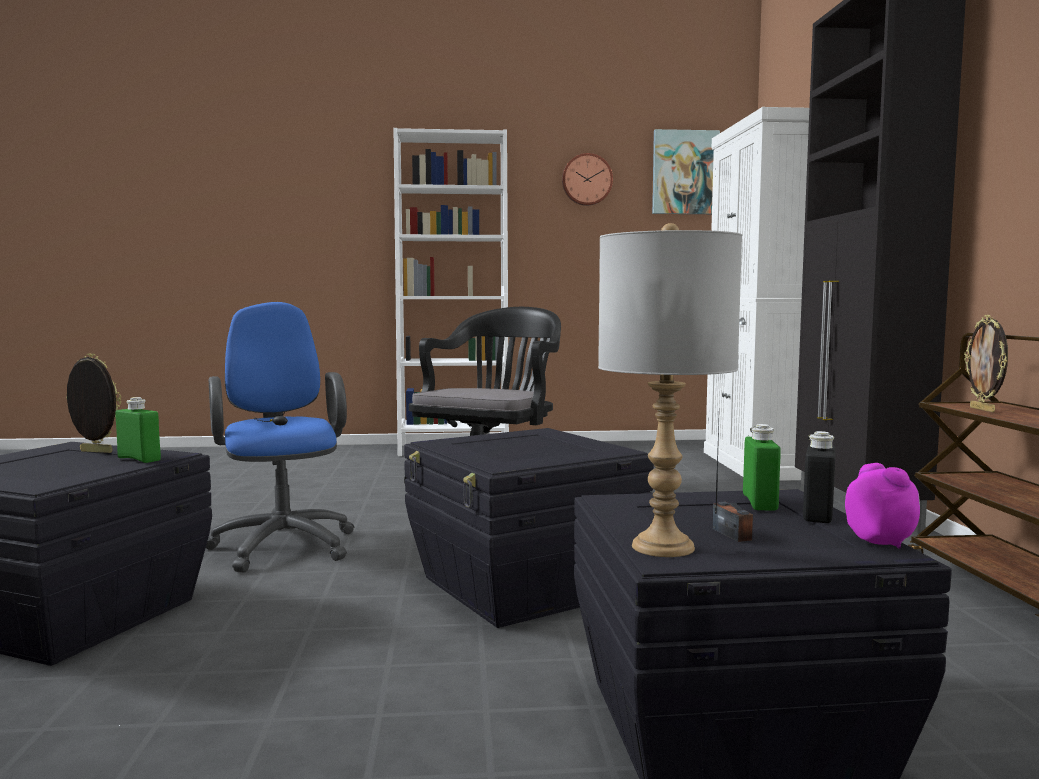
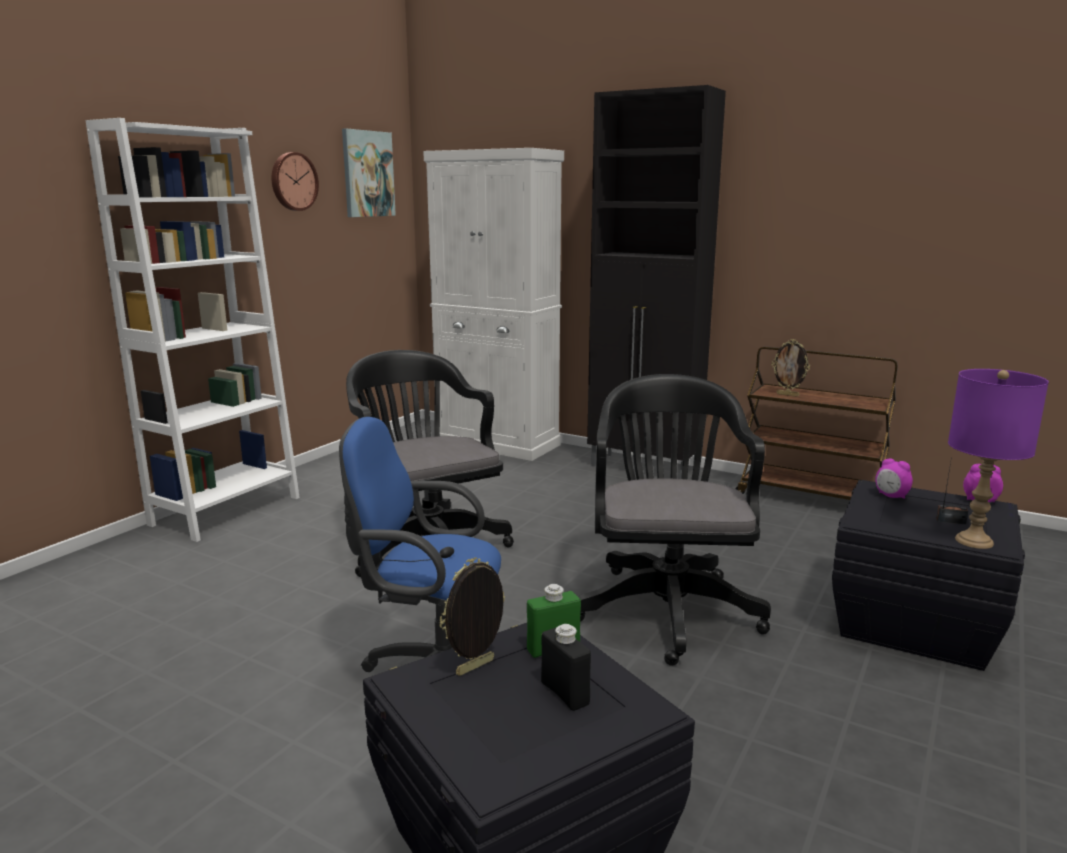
camera: 55 degrees left, 10 degrees up
black storage box [404,428,654,628] -> black office chair [578,374,771,666]
grey table lamp [598,223,742,557] -> purple table lamp [948,369,1049,549]
green bottle [743,424,781,511] -> alarm clock [875,459,913,499]
black bottle [803,431,836,523] -> black bottle moved to [541,624,591,711]

